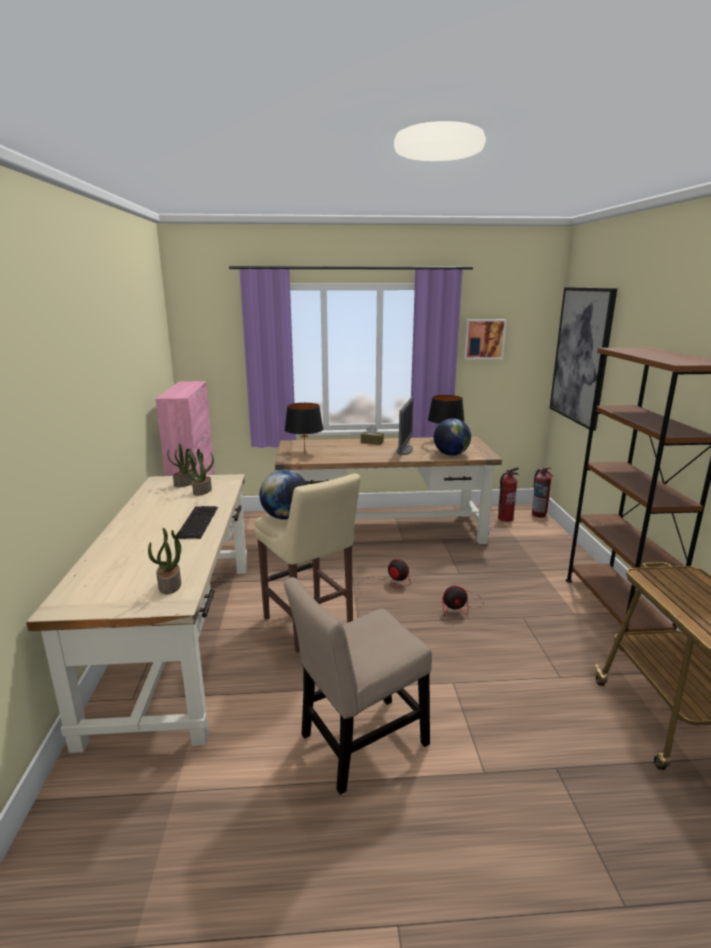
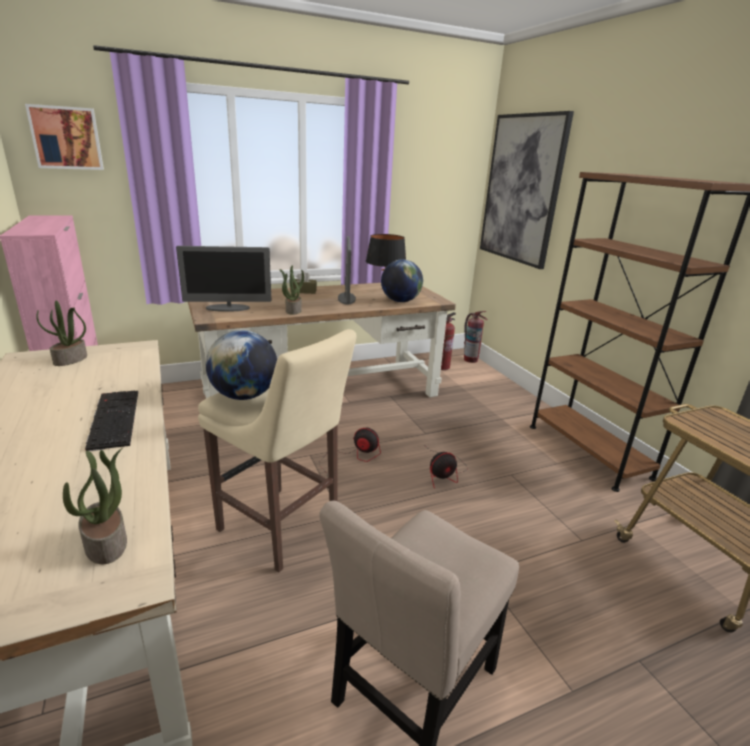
camera: 20 degrees left, 5 degrees up
potted plant [186,449,214,496] -> potted plant moved to [280,265,304,315]
black table lamp [285,403,323,451] -> monitor [176,246,271,312]
picture [464,319,506,359] -> picture moved to [25,104,104,170]

